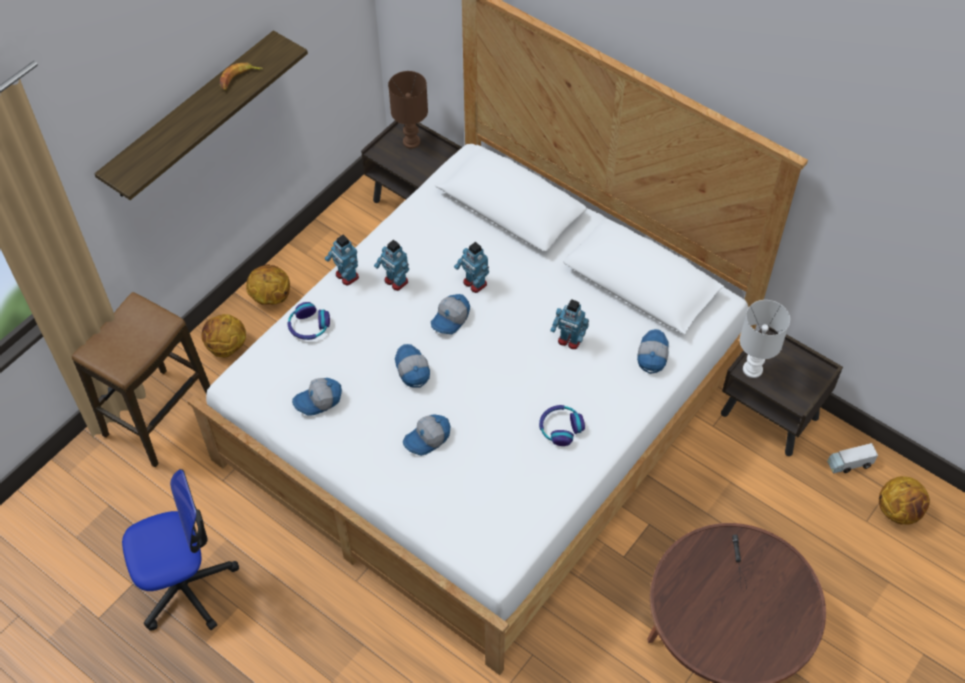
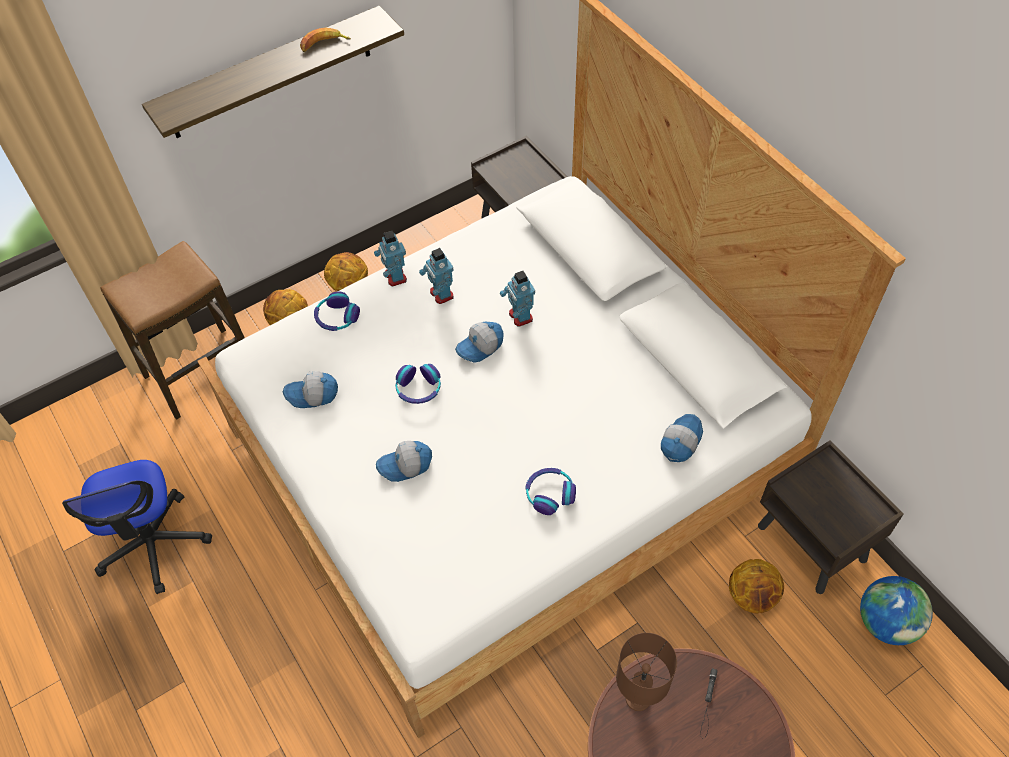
camera: 20 degrees right, 0 degrees up
office chair [122,469,239,631] -> office chair turned 75 degrees clockwise [62,460,212,594]
brown table lamp [388,71,428,149] -> brown table lamp moved to [616,633,677,711]
cap [395,344,430,388] -> headphones [395,364,441,404]
toy robot [550,299,589,349] -> none
white table lamp [740,300,790,378] -> none
toy truck [827,443,878,474] -> globe [860,576,933,645]
basketball [879,476,930,525] -> basketball moved to [729,559,784,614]

